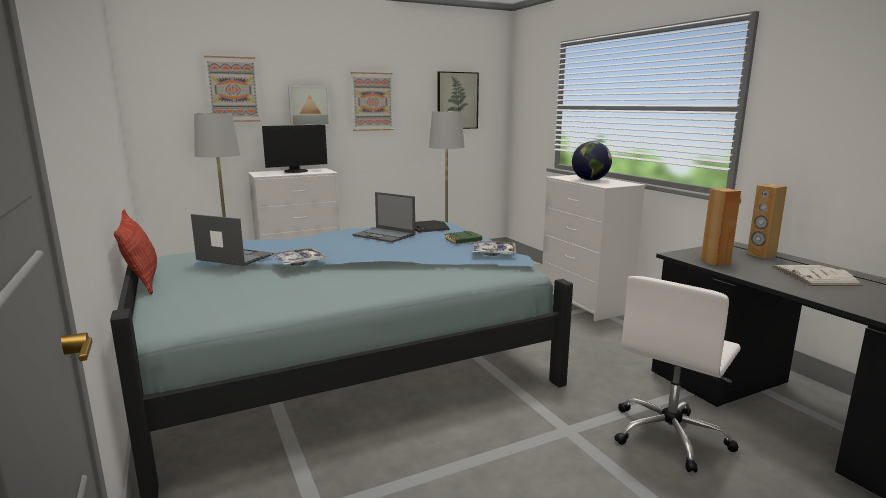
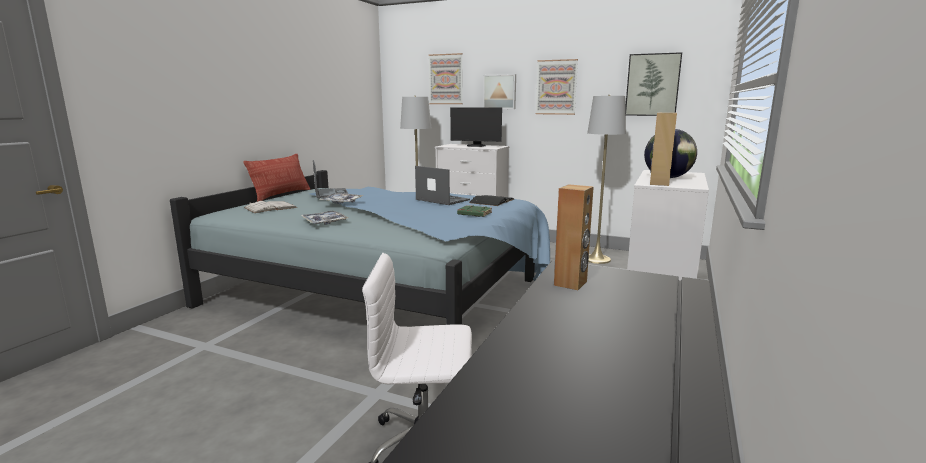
camera: 50 degrees right, 0 degrees up
laptop [352,192,415,243] -> laptop turned 135 degrees clockwise [415,166,470,205]
tray [472,241,516,256] -> tray moved to [301,211,348,225]
brown speaker [747,184,787,259] -> brown speaker moved to [650,113,677,186]
white book [771,265,863,286] -> white book moved to [244,201,297,213]

